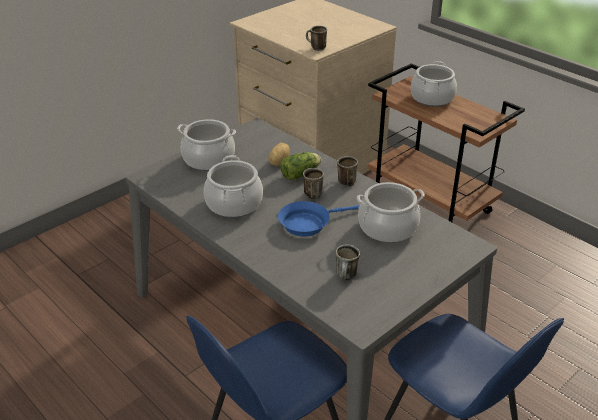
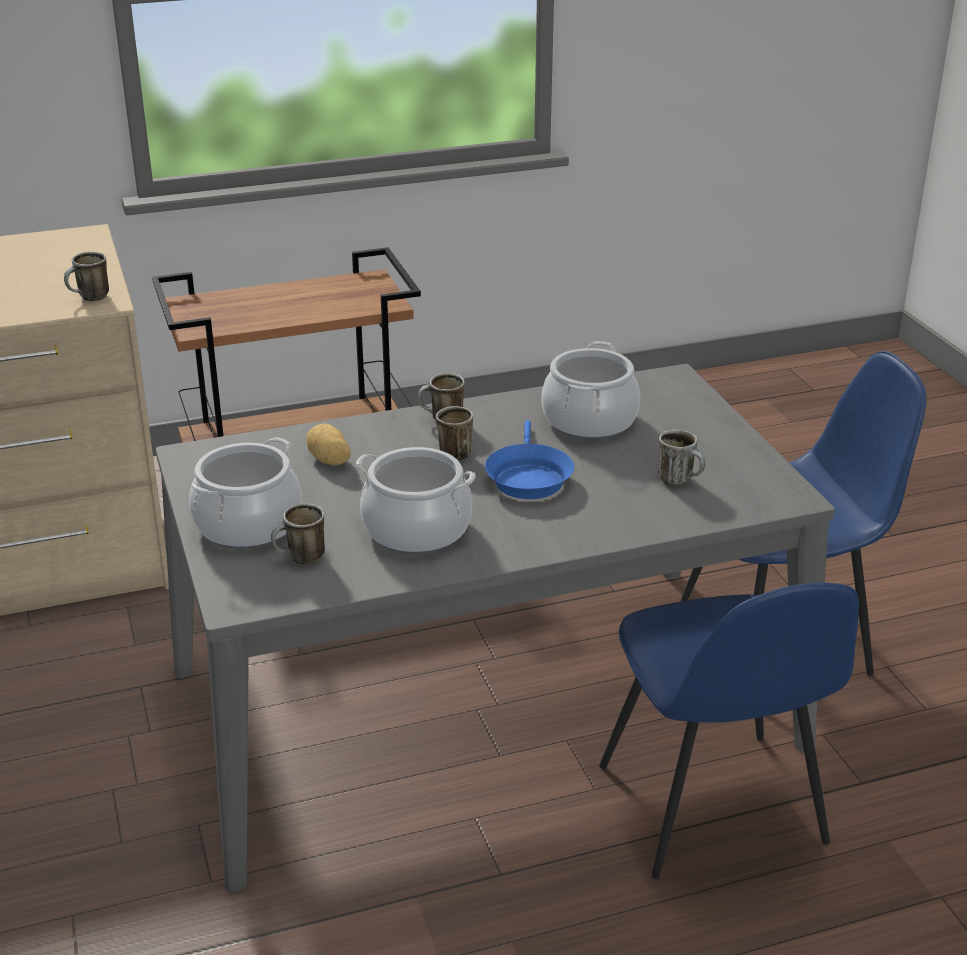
camera: 65 degrees left, 5 degrees down
lettuce [280,152,321,180] -> none
cooking pot [411,61,457,107] -> none
none -> mug [271,503,325,565]

